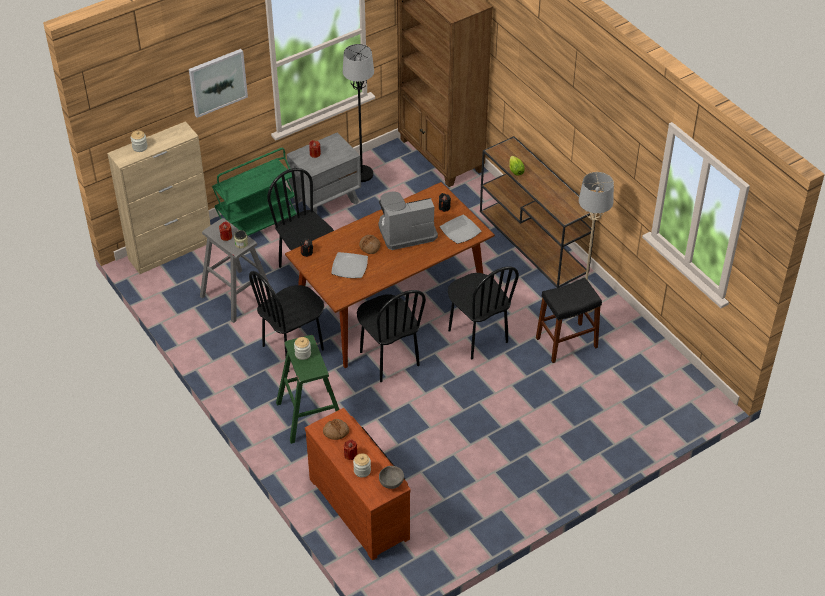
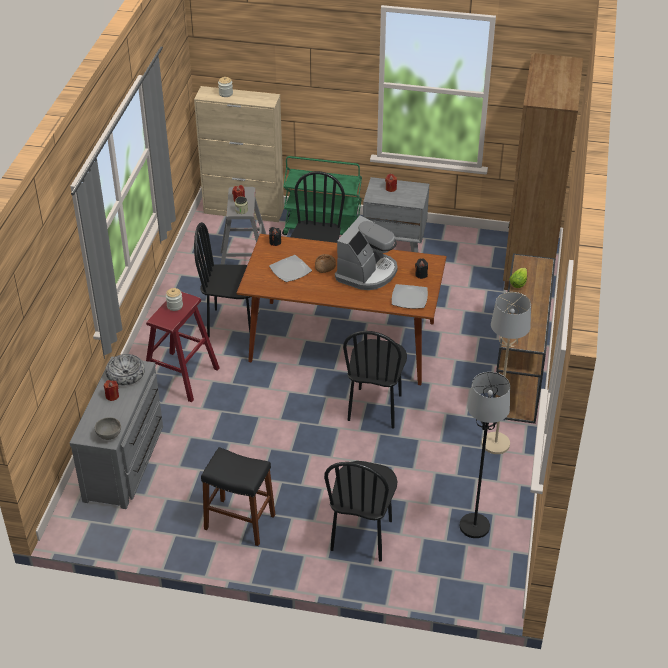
camera: 45 degrees right, 5 degrees down
picture [189,49,248,118] -> none
green stool [276,335,340,444] -> red stool [146,292,219,402]
brown dresser [305,408,411,560] -> grey dresser [69,357,163,509]
bread [323,419,349,440] -> bowl [105,354,145,385]
black floor lamp [343,44,374,182] -> black floor lamp moved to [460,372,510,538]
jar [353,453,371,477] -> none
black chair [357,290,426,382] -> black chair moved to [324,461,398,562]
coffee machine [379,191,438,250] -> coffee machine turned 90 degrees clockwise [335,215,398,290]
black stool [536,278,602,363] -> black stool moved to [201,447,276,546]

